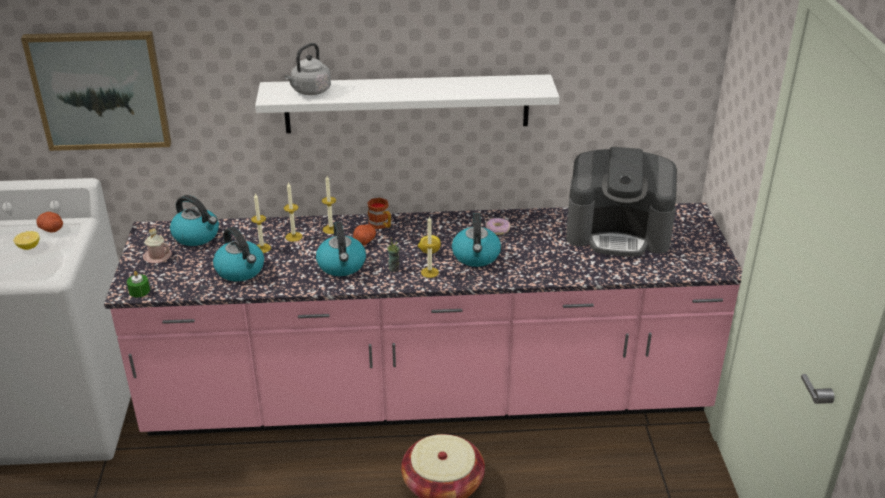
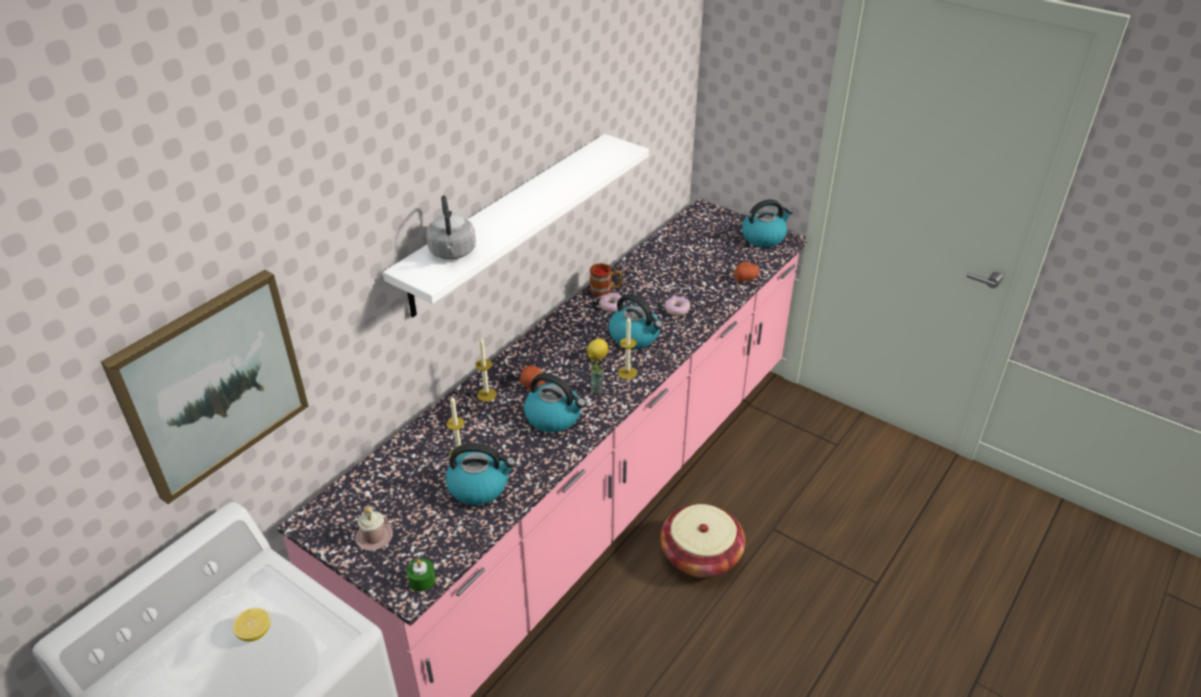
camera: 50 degrees left, 5 degrees up
potato [36,212,63,233] -> potato moved to [734,262,759,282]
kettle [170,195,219,246] -> kettle moved to [742,199,793,247]
candle [284,182,302,242] -> none
mug [367,198,391,229] -> mug moved to [590,263,622,296]
coffee machine [566,147,677,257] -> none
none -> donut [665,296,690,316]

